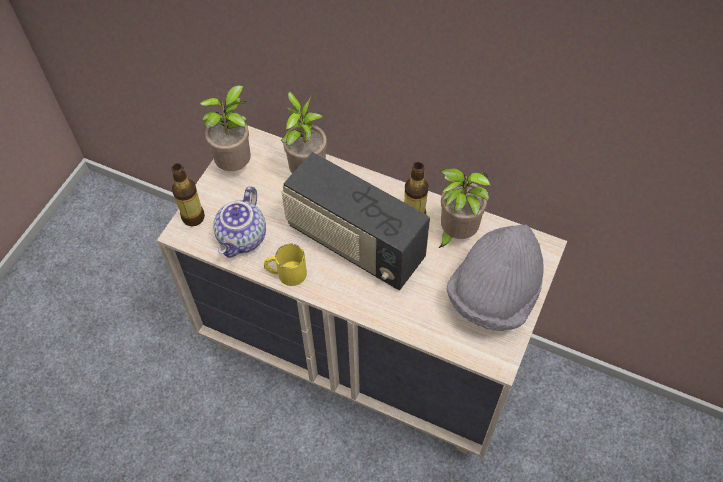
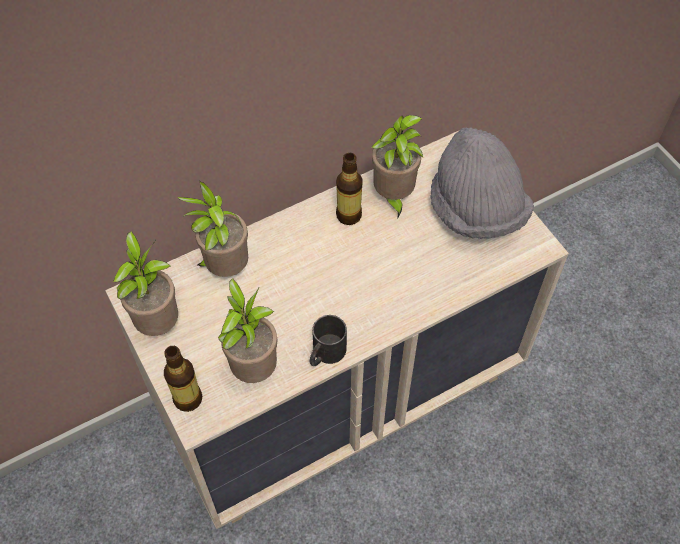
camera: 55 degrees left, 0 degrees up
teapot [213,186,266,258] -> potted plant [218,279,277,383]
yellow mug [264,243,307,286] -> black mug [310,315,347,366]
radio [281,152,430,290] -> none

